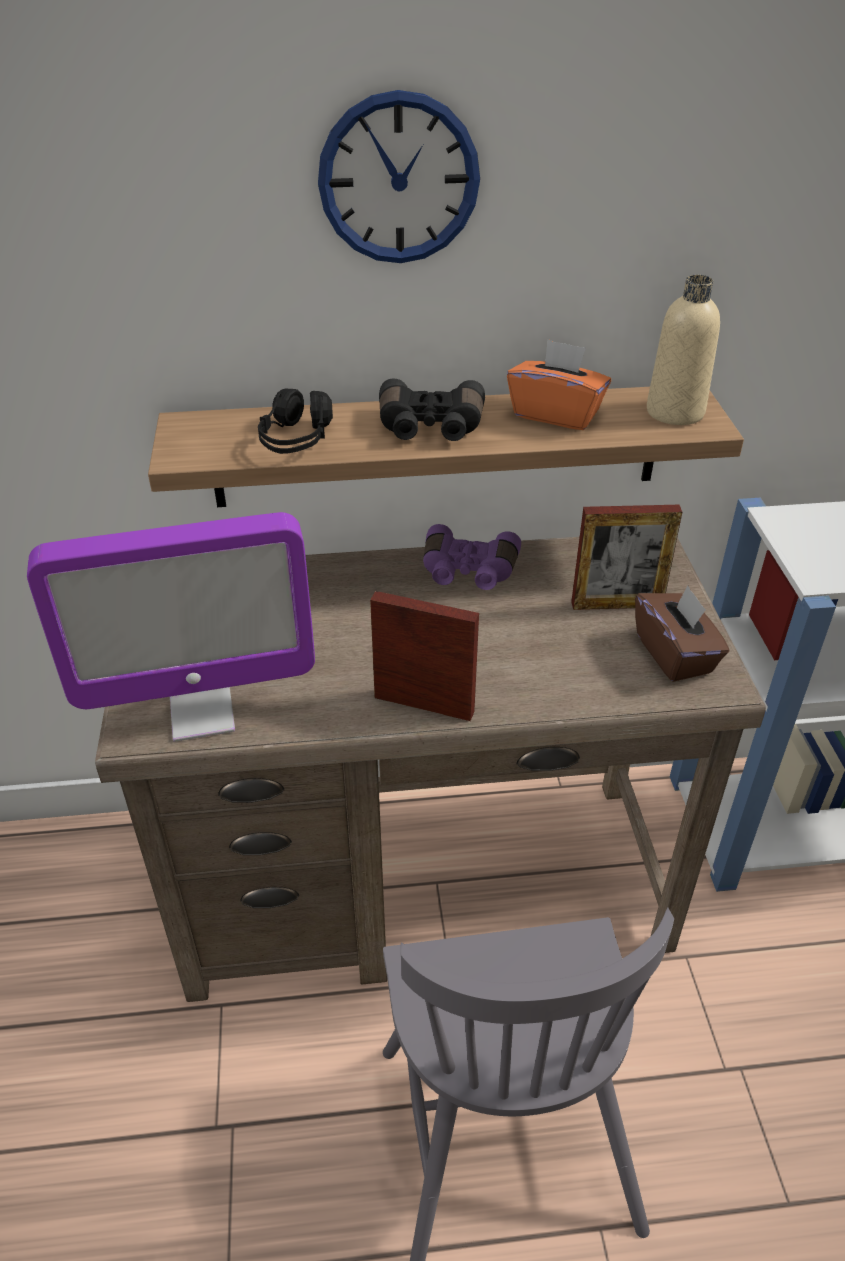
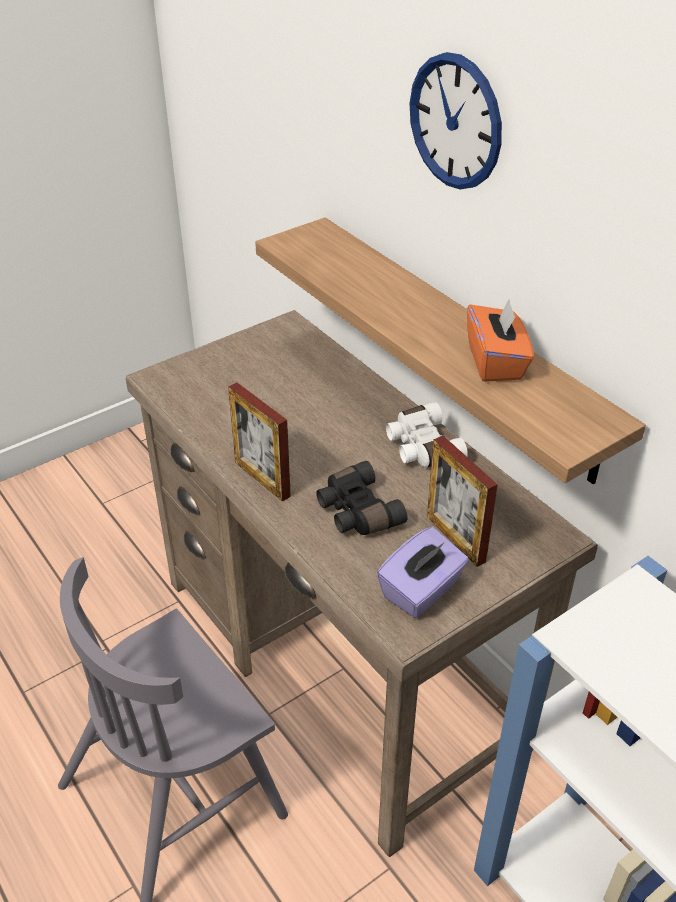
camera: 60 degrees right, 0 degrees up
monitor [27,512,315,742] -> none
black headphones [258,389,333,454] -> none
picture frame [370,591,479,721] -> picture frame turned 150 degrees clockwise [228,382,291,502]
black binoculars [379,379,485,441] -> black binoculars moved to [316,461,407,535]
purple binoculars [423,524,521,590] -> white binoculars [386,402,468,467]
brown tissue box [635,585,729,682] -> purple tissue box [377,527,469,618]
beige bottle [647,275,720,425] -> none

